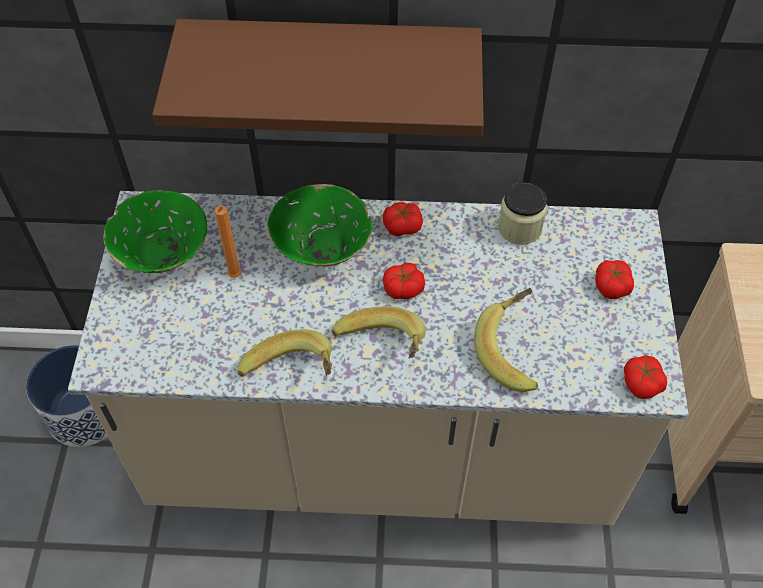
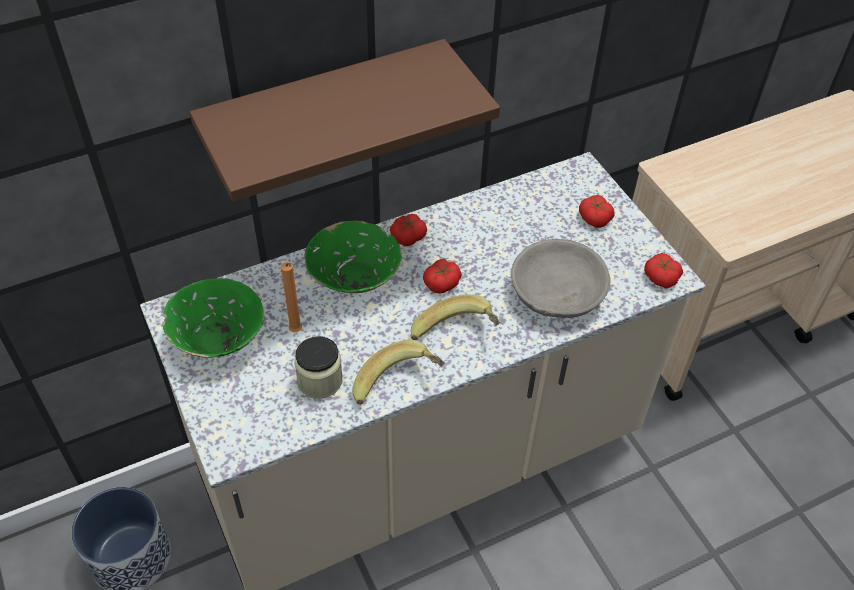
camera: 30 degrees left, 5 degrees down
banana [474,288,538,392] -> grey bowl [511,239,610,318]
jar [498,183,547,245] -> jar moved to [294,336,343,399]

